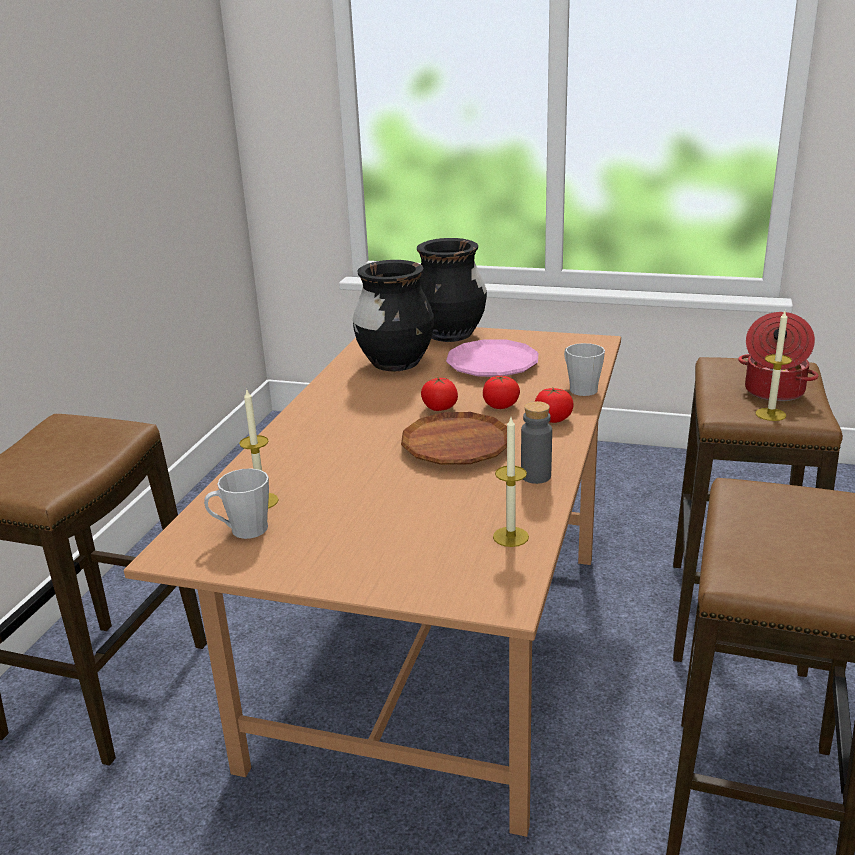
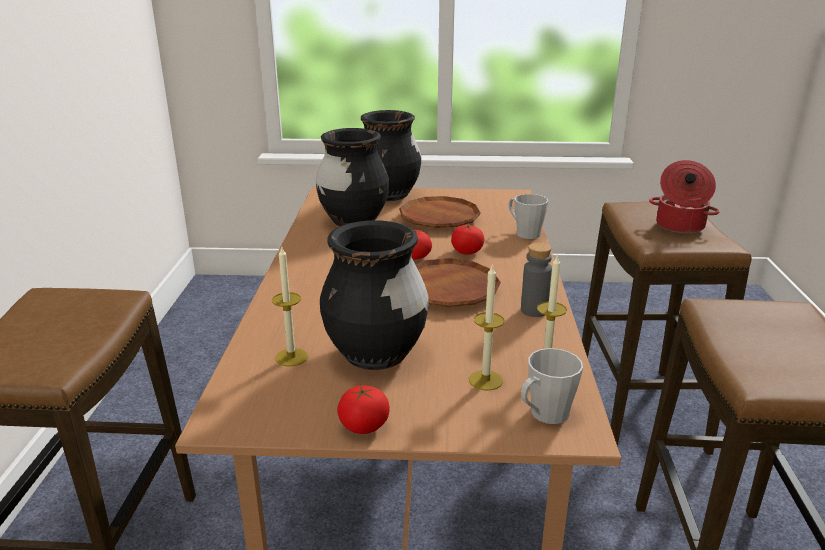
camera: 15 degrees left, 0 degrees up
grey mug [204,468,269,539] -> grey mug moved to [521,348,583,424]
pink plate [446,339,538,377] -> brown plate [399,196,481,228]
tomato [535,388,574,423] -> tomato moved to [337,385,390,434]
candle [756,311,792,421] -> candle moved to [469,266,504,390]
none -> black vase [320,220,429,370]

